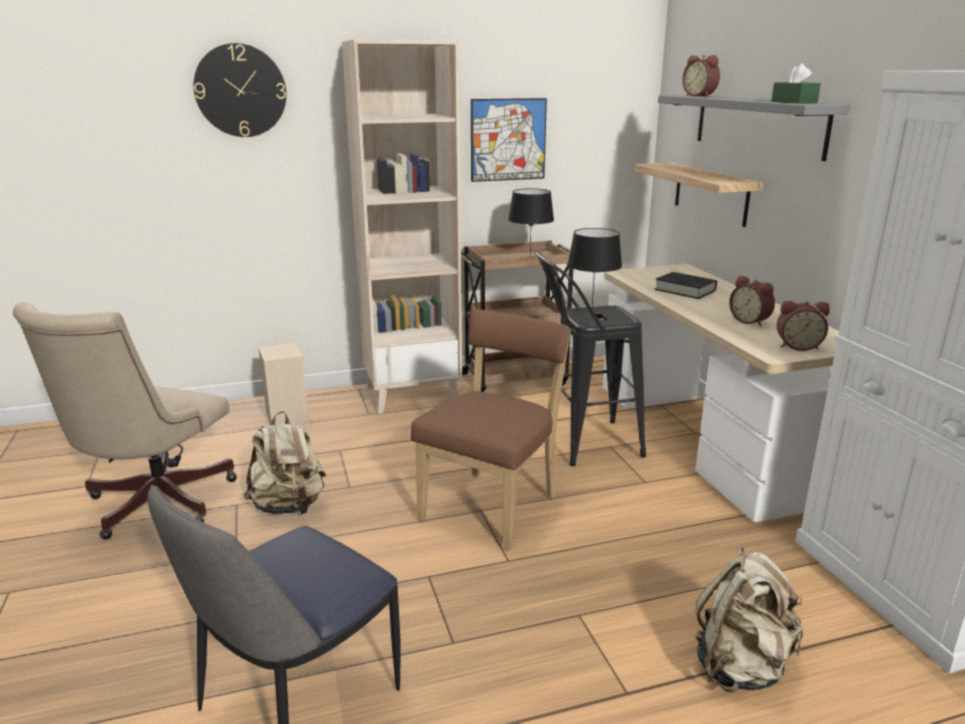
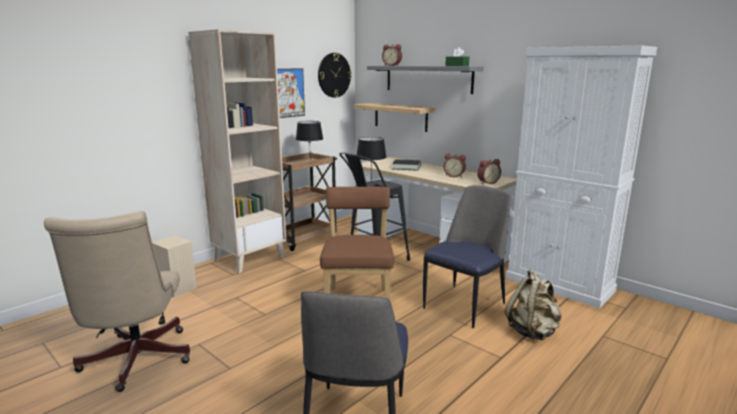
camera: 30 degrees left, 5 degrees down
wall clock [194,43,286,137] -> wall clock moved to [318,53,352,98]
beige backpack [243,411,326,515] -> none
none -> chair [423,185,511,328]

